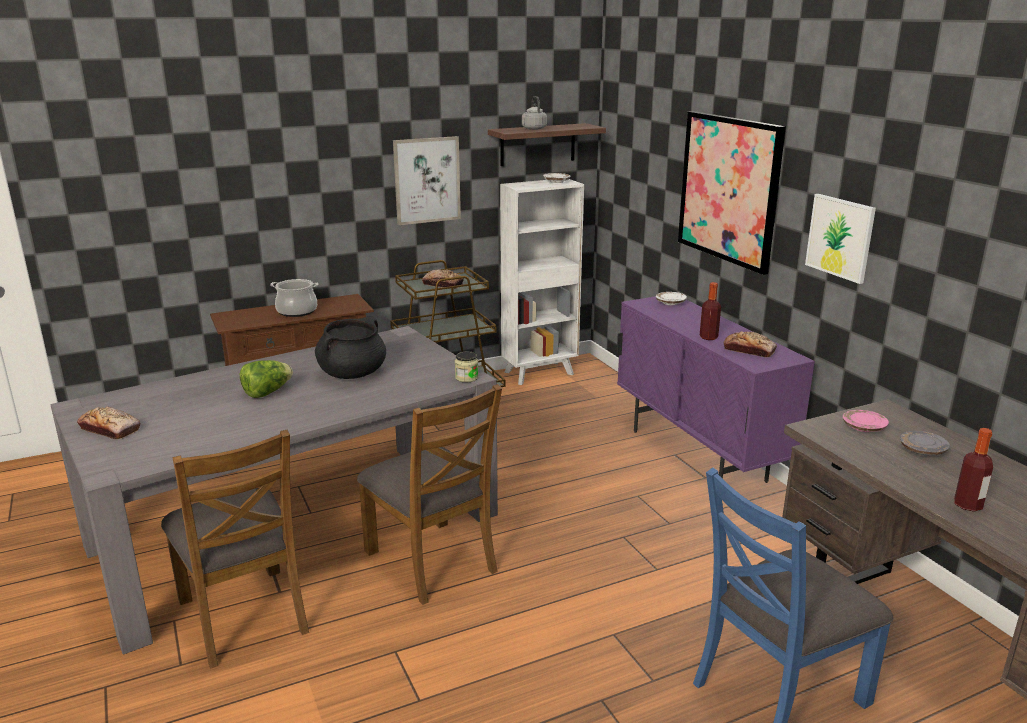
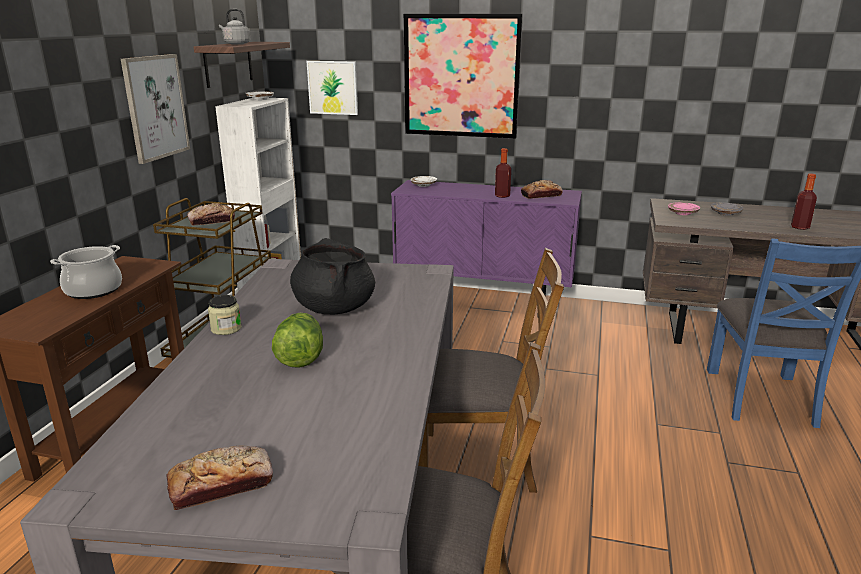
camera: 50 degrees left, 0 degrees up
jar [455,351,478,382] -> jar moved to [208,295,242,335]
picture [805,194,876,284] -> picture moved to [307,61,358,115]

